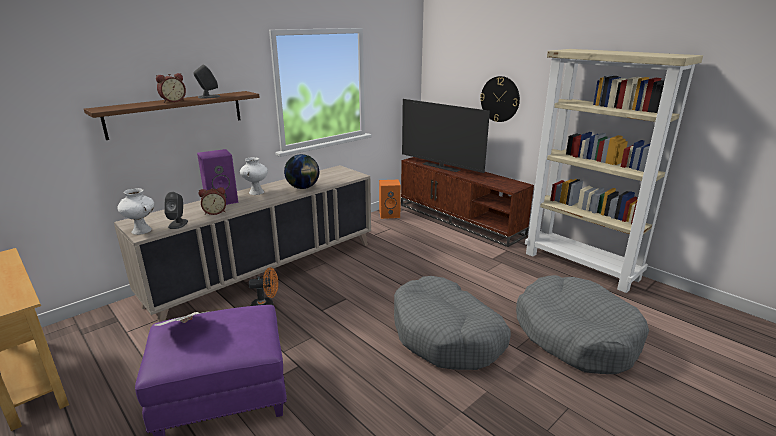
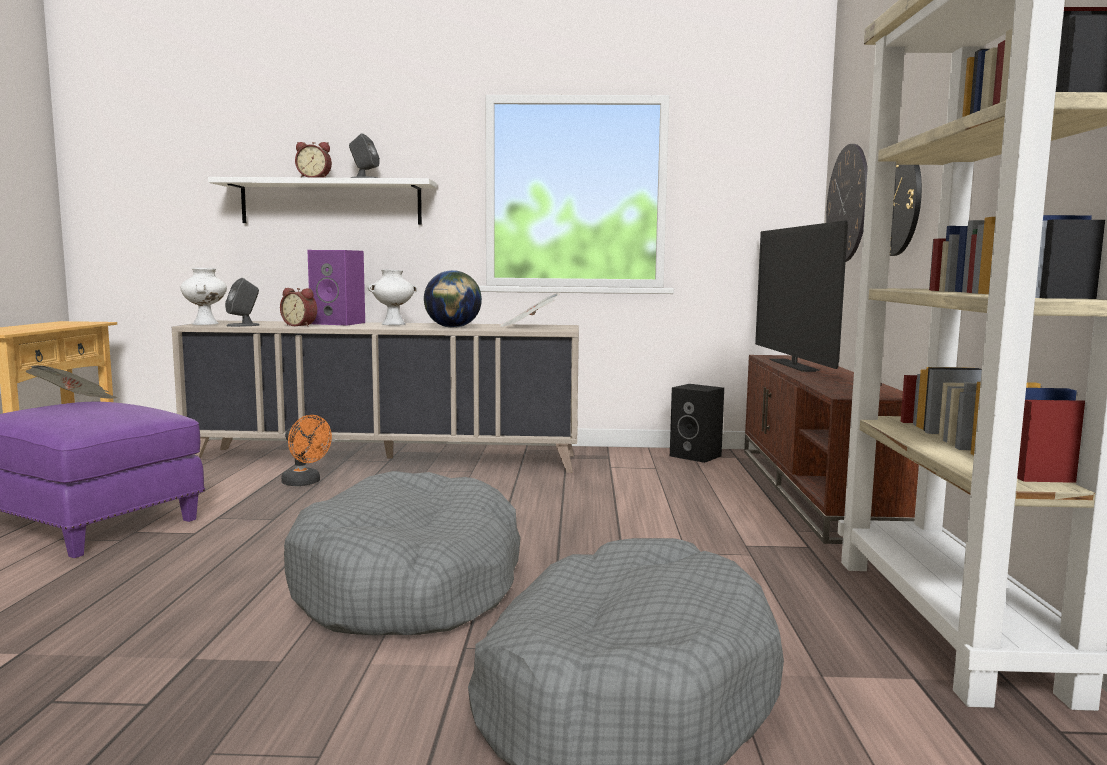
camera: 45 degrees right, 15 degrees down
brown shelf [84,91,260,140] -> white shelf [208,177,437,225]
orange speaker [379,180,401,219] -> black speaker [670,384,724,463]
none -> newspaper [499,293,560,327]
none -> wall clock [826,144,868,262]

